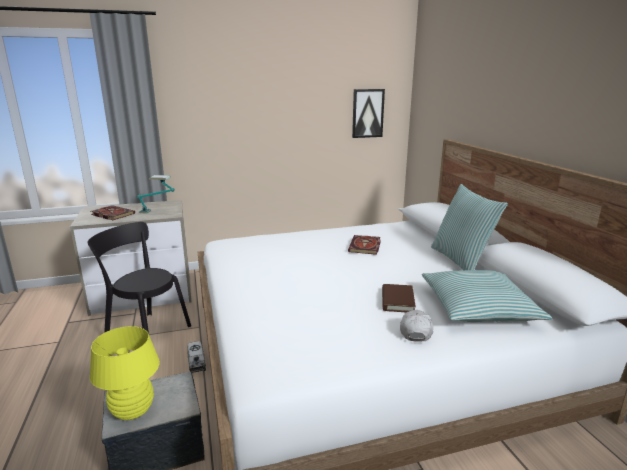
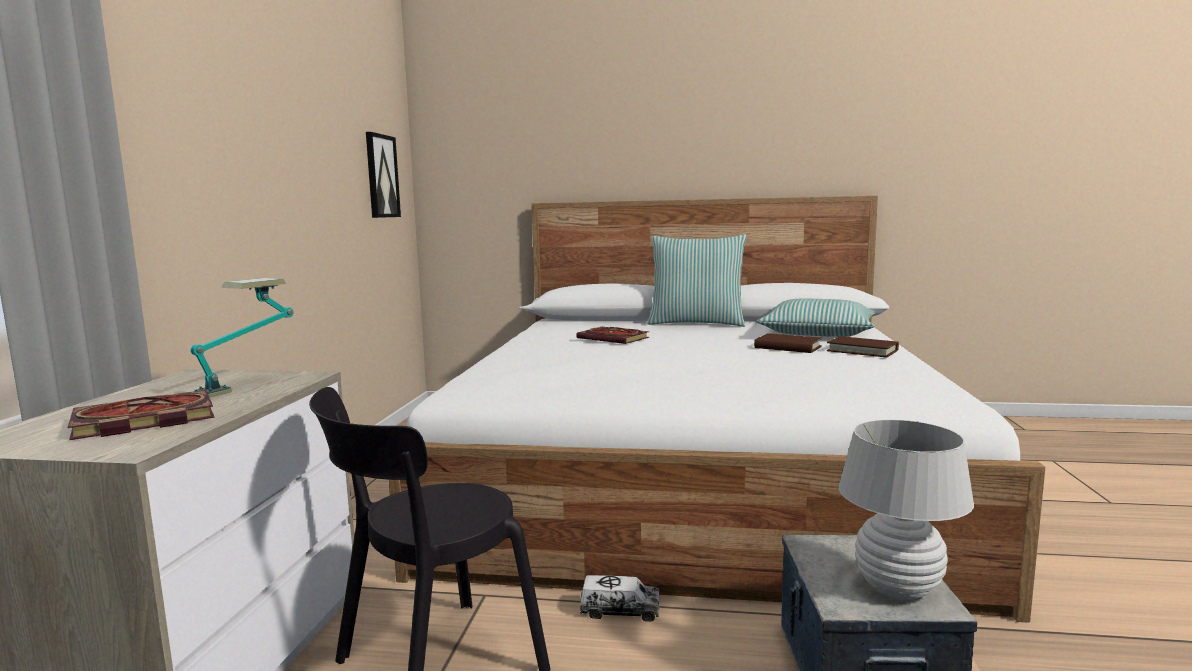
camera: 65 degrees left, 10 degrees down
yellow table lamp [90,326,160,420] -> white table lamp [838,420,974,600]
white cap [400,310,433,341] -> brown book [827,336,899,358]

